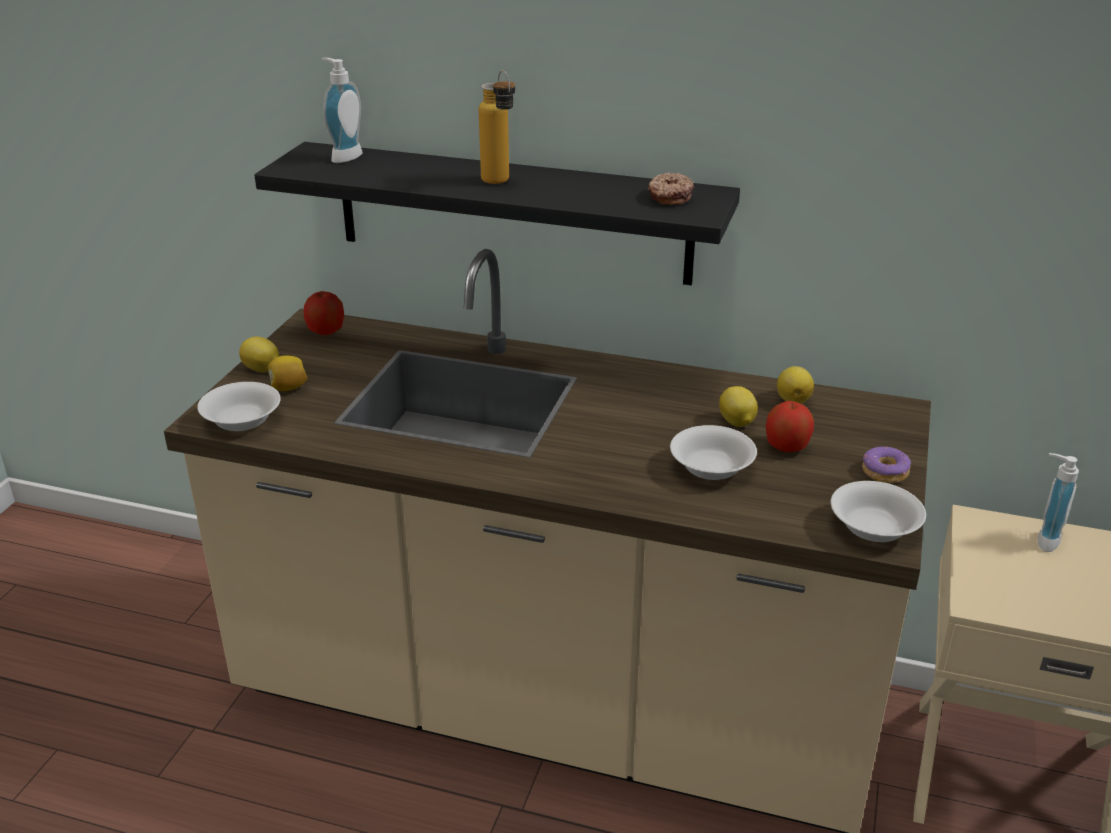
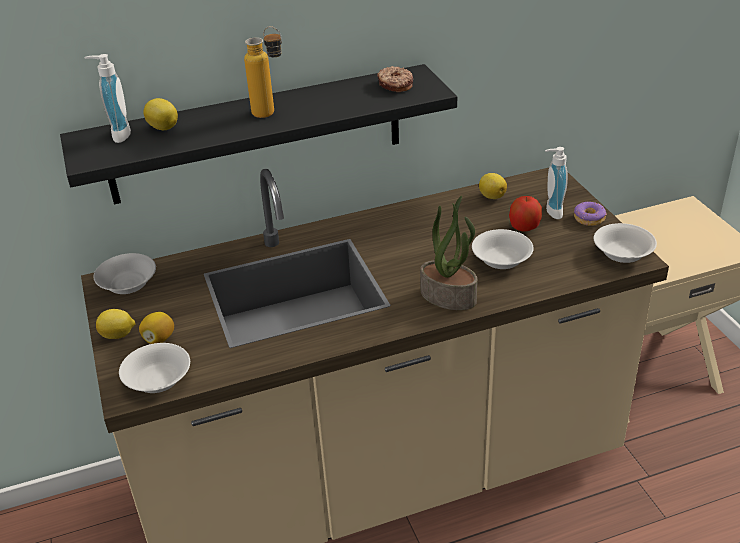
camera: 35 degrees left, 5 degrees up
apple [304,291,344,335] -> white bowl [93,253,156,294]
lemon [719,386,758,427] -> lemon moved to [143,98,178,130]
soap dispenser [1038,453,1079,552] -> soap dispenser moved to [545,147,568,219]
none -> potted plant [420,196,478,310]

